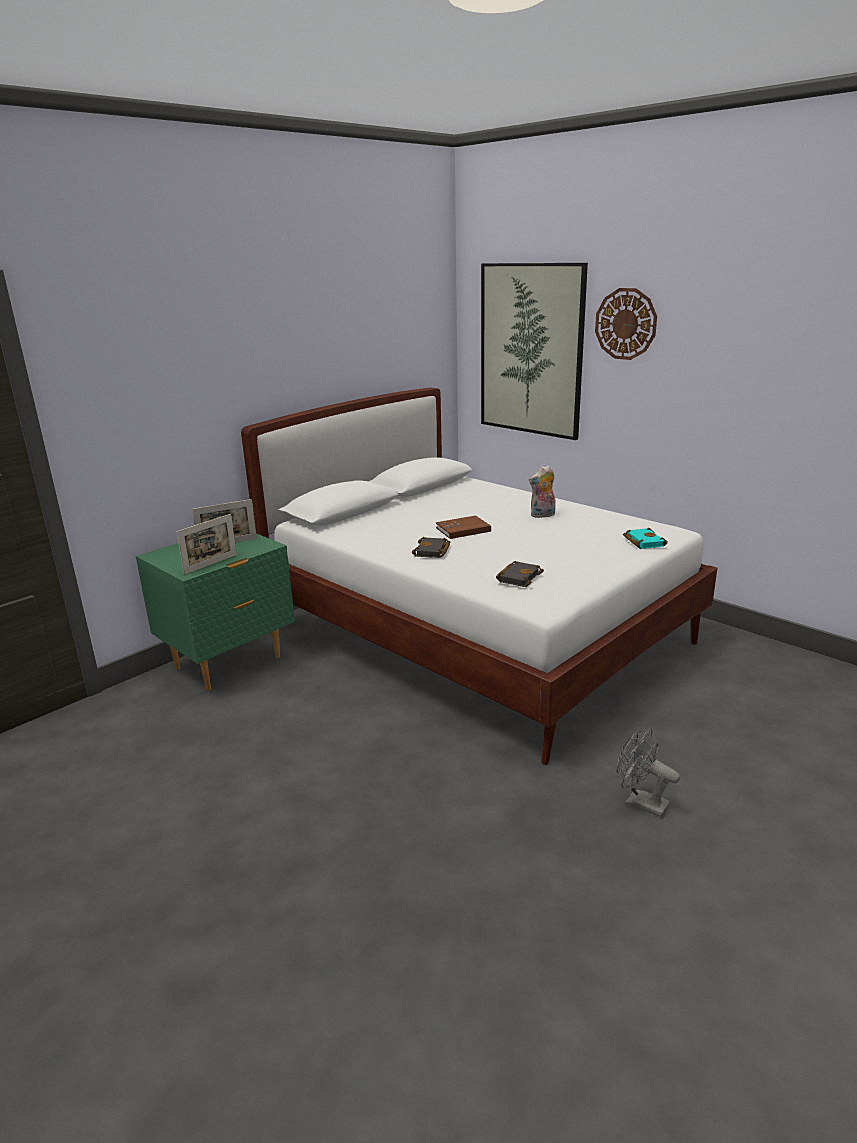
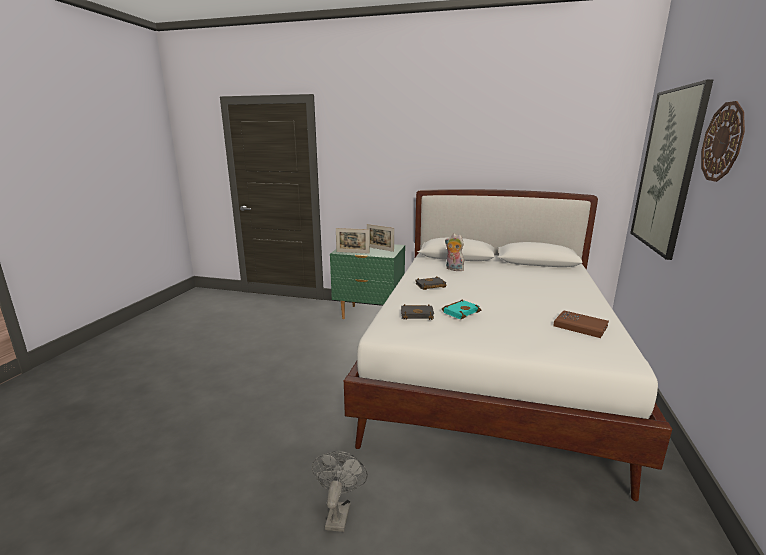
camera: 60 degrees right, 5 degrees down
brown book [436,515,491,539] -> brown book moved to [553,310,609,338]
plush toy [529,465,556,518] -> plush toy moved to [445,234,464,271]
turquoise book [623,528,668,549] -> turquoise book moved to [442,300,481,319]

